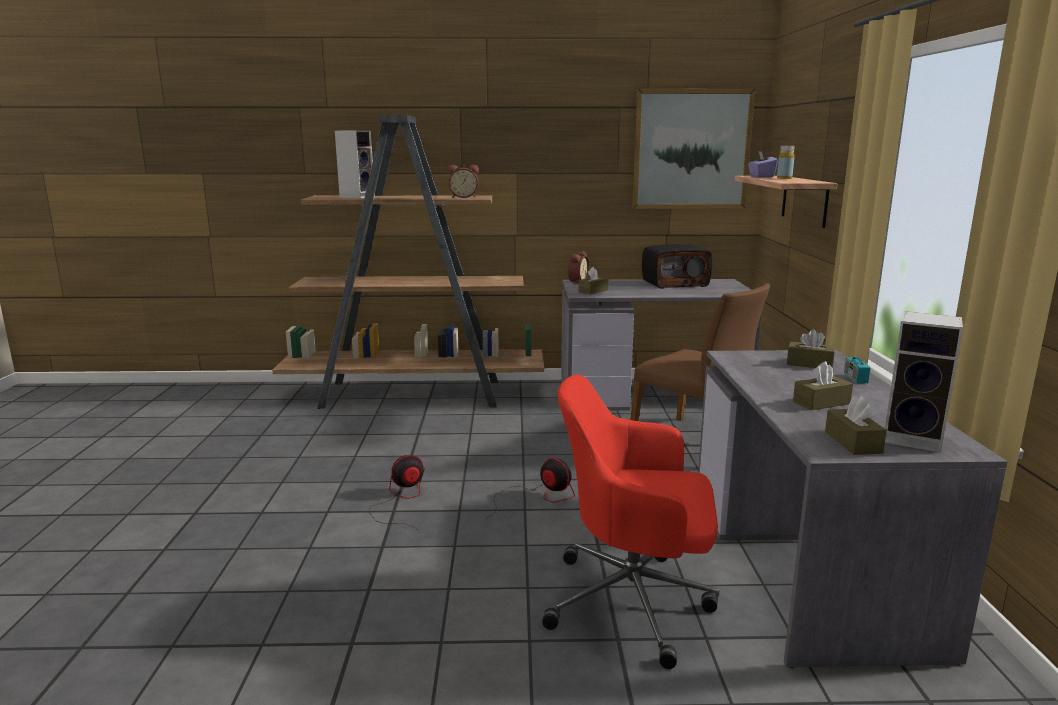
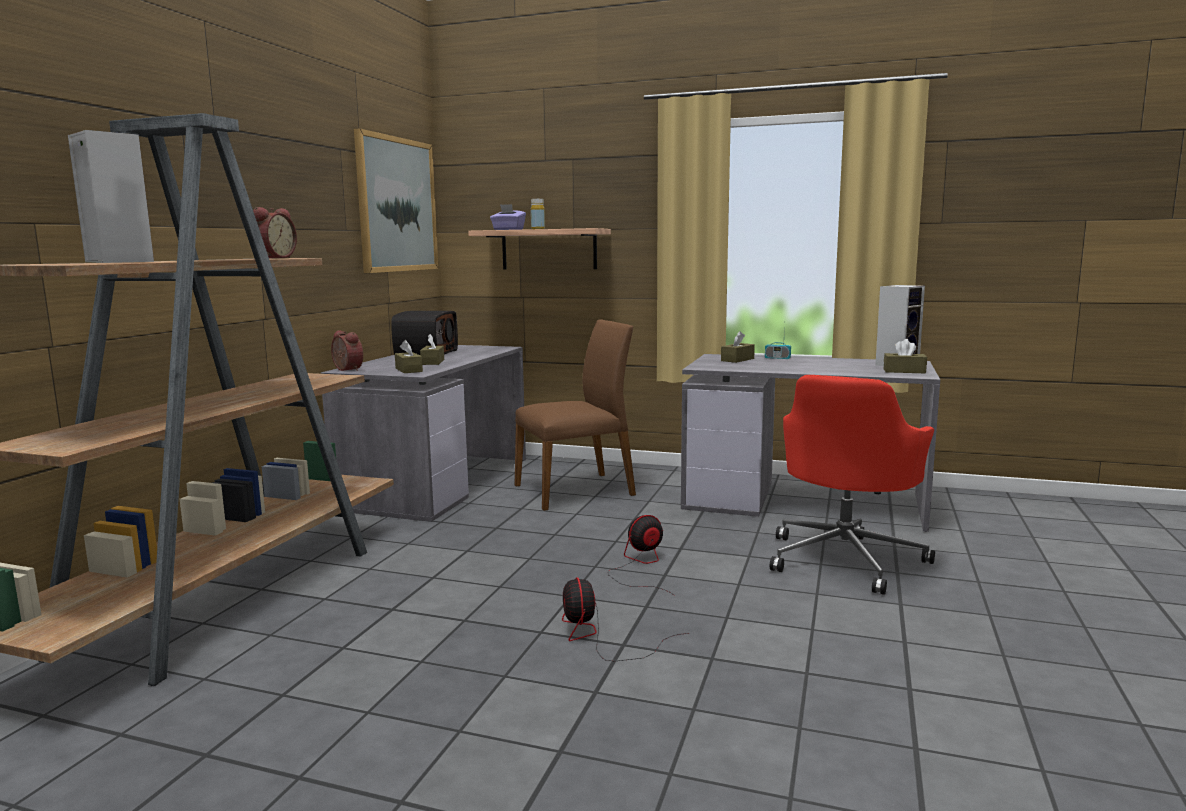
camera: 70 degrees left, 5 degrees down
brown tissue box [793,361,853,410] -> brown tissue box moved to [420,334,444,365]

